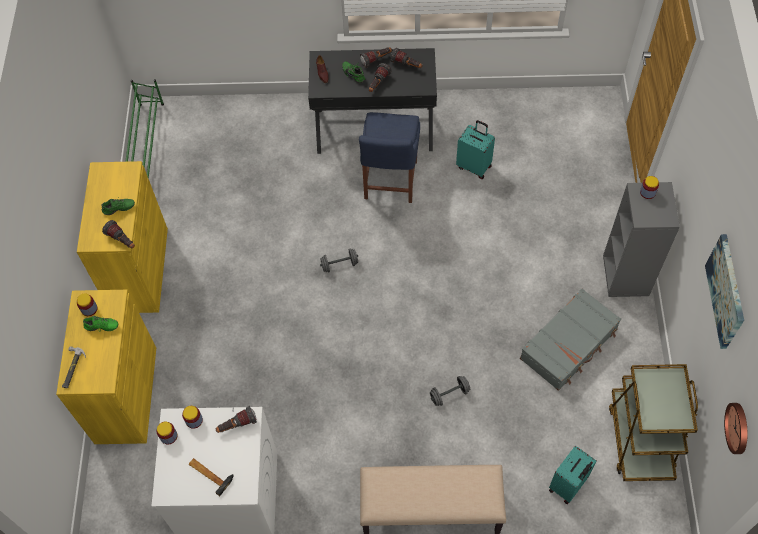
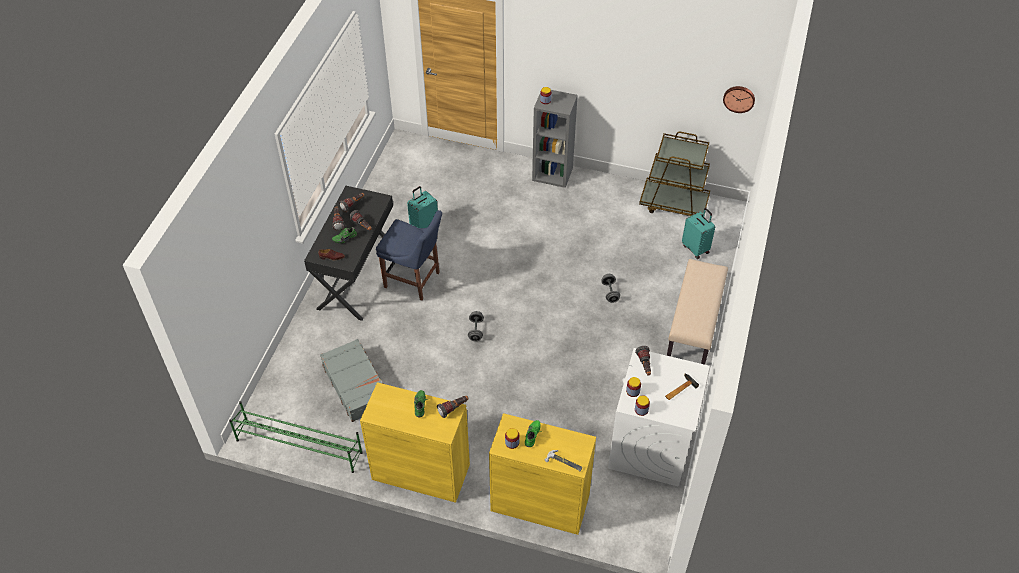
camera: 75 degrees left, 10 degrees down
grey suitcase [520,289,621,391] -> grey suitcase moved to [320,339,383,422]
picture [705,234,744,349] -> none

